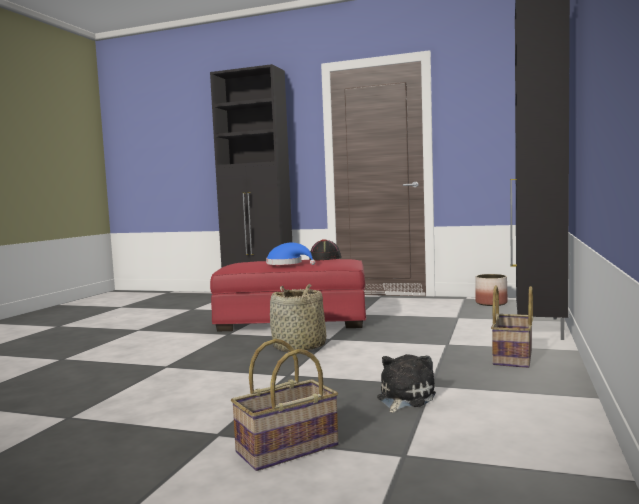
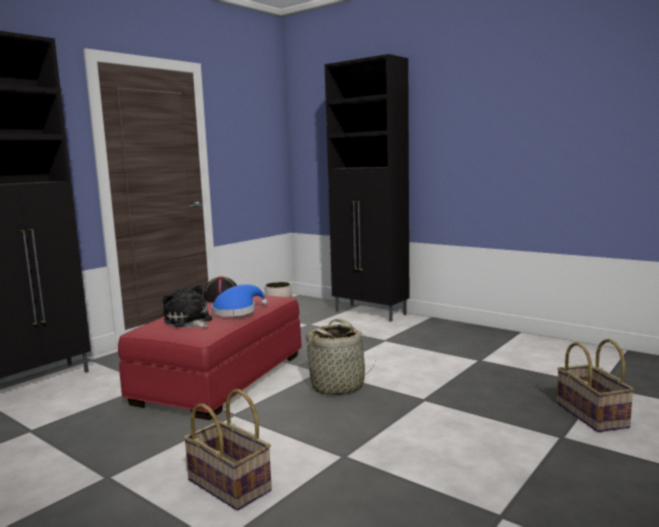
camera: 70 degrees left, 5 degrees up
plush toy [377,354,436,413] -> plush toy moved to [163,284,212,328]
basket [491,285,533,368] -> basket moved to [183,389,272,511]

